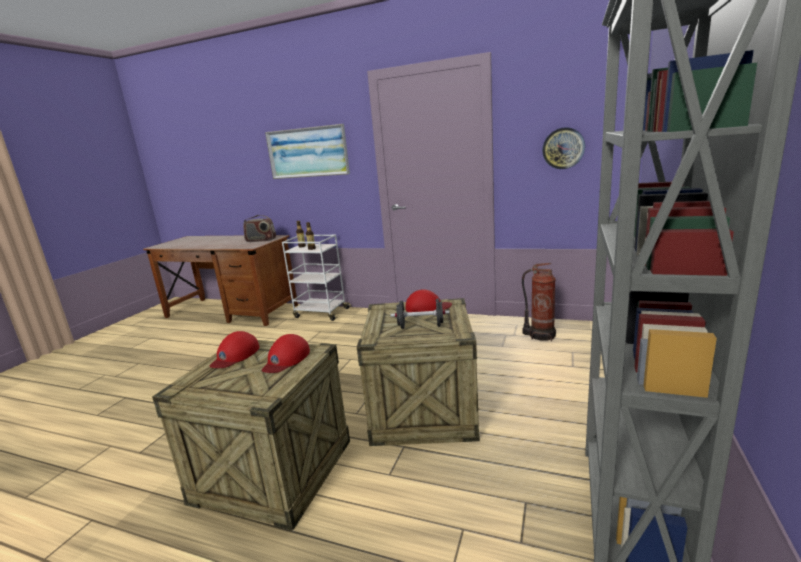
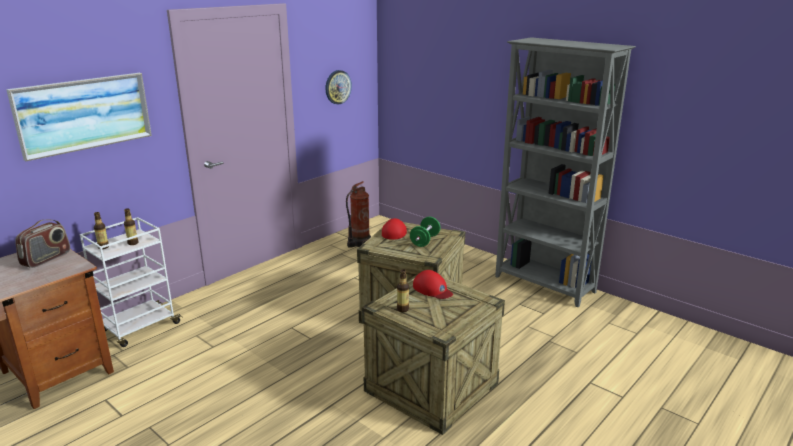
camera: 70 degrees left, 5 degrees up
red cap [209,331,259,368] -> bottle [397,269,409,312]
black dumbbell [391,299,450,329] -> green dumbbell [410,217,441,247]

